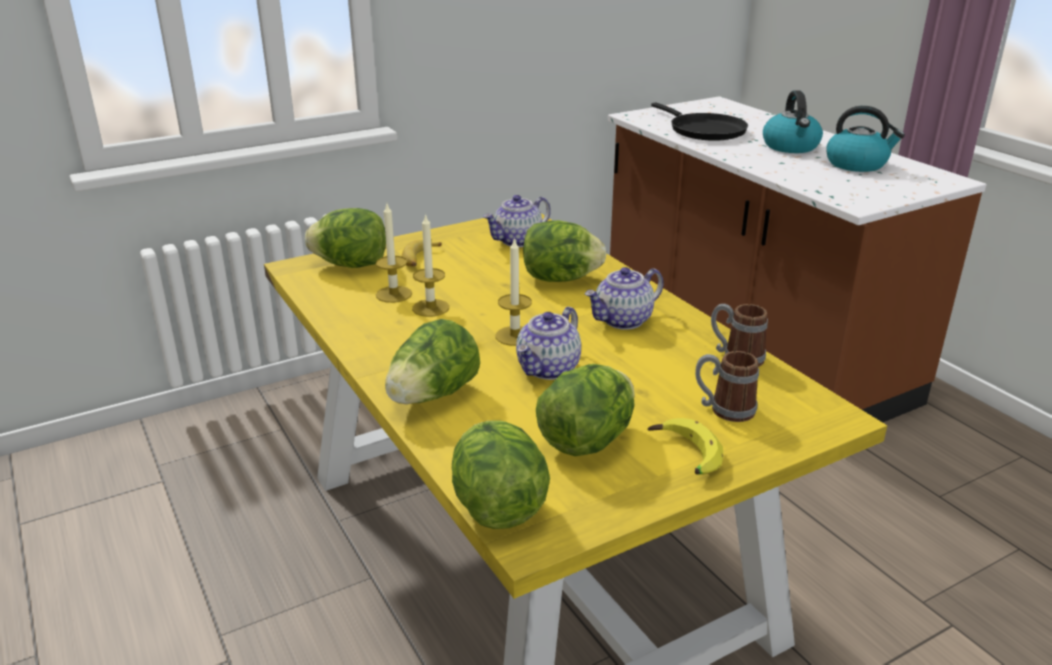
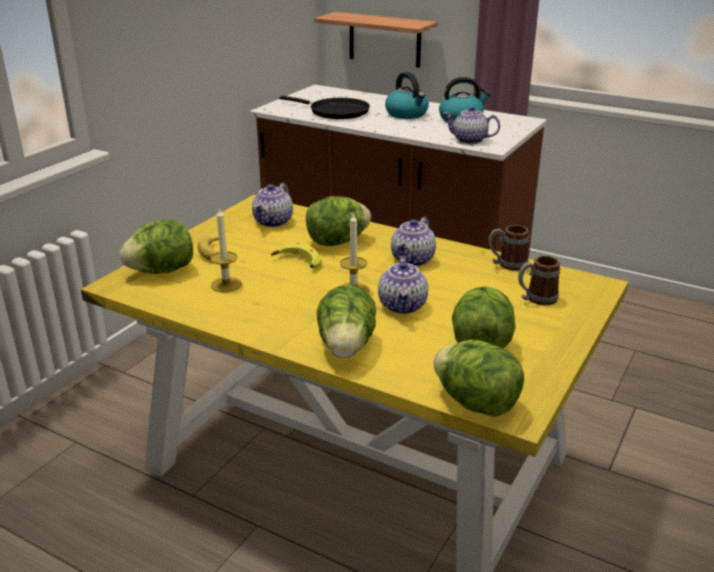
camera: 30 degrees left, 0 degrees up
candle [412,213,449,317] -> none
banana [648,418,723,475] -> banana moved to [271,243,322,268]
none -> shelf [314,12,438,68]
none -> teapot [443,106,500,144]

